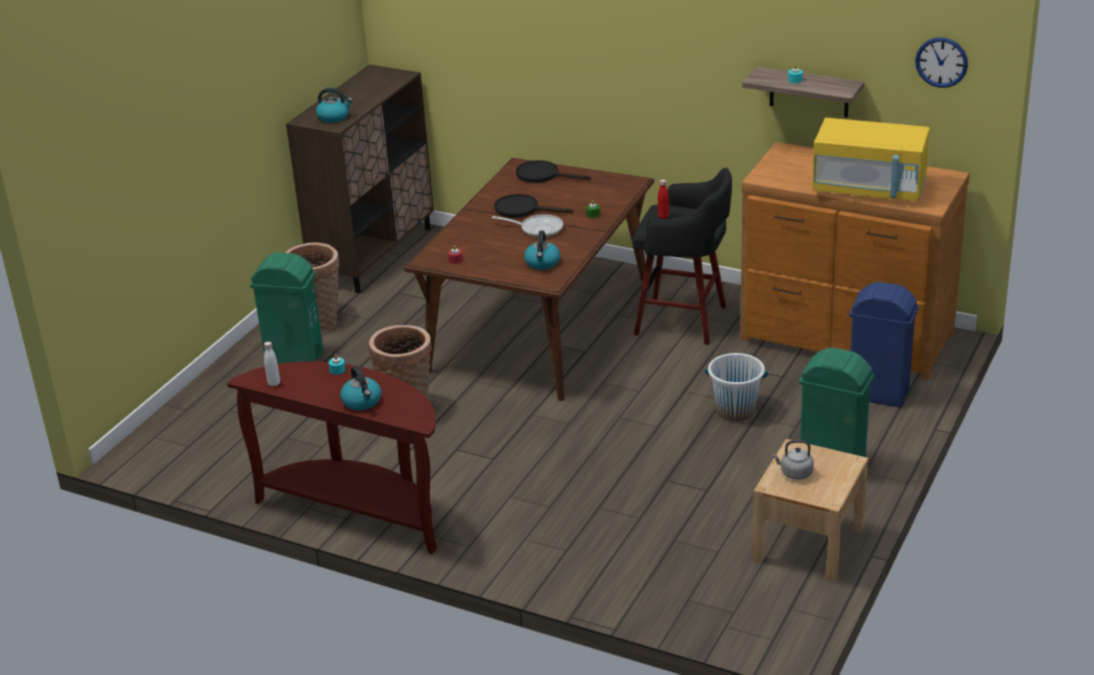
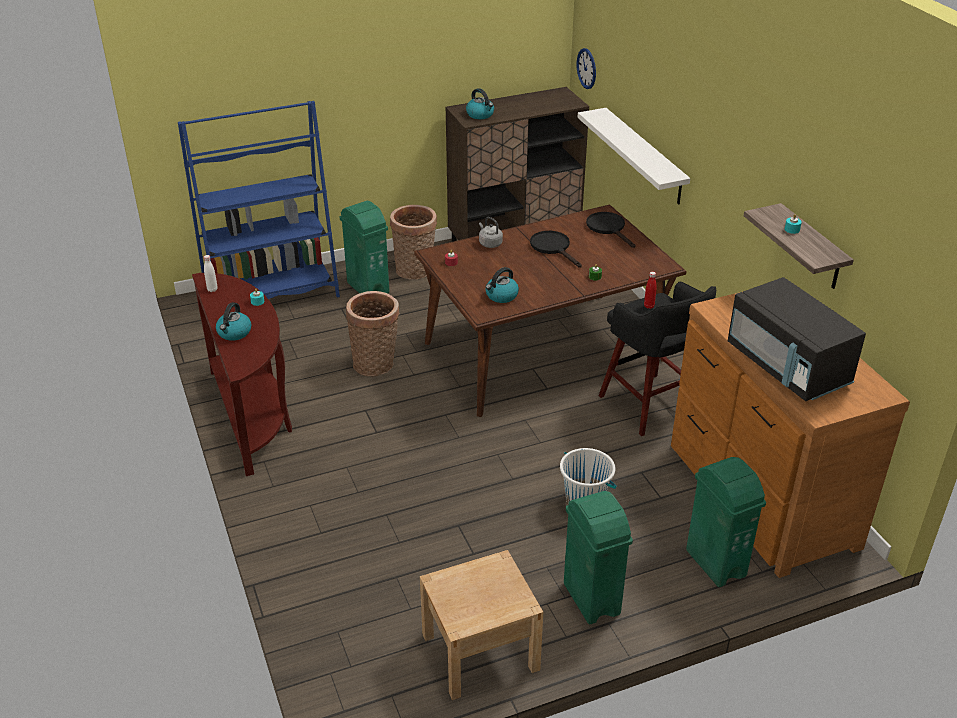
camera: 40 degrees right, 5 degrees up
frying pan [492,214,563,237] -> none
grey kettle [772,440,814,480] -> grey kettle moved to [479,217,503,248]
yellow microwave [812,118,930,201] -> black microwave [728,277,866,401]
blue trash can [849,282,919,408] -> green trash can [686,457,766,587]
wall clock [915,37,968,88] -> wall clock moved to [577,48,596,89]
none -> blue bookcase [178,101,340,299]
none -> white shelf [577,108,690,204]

